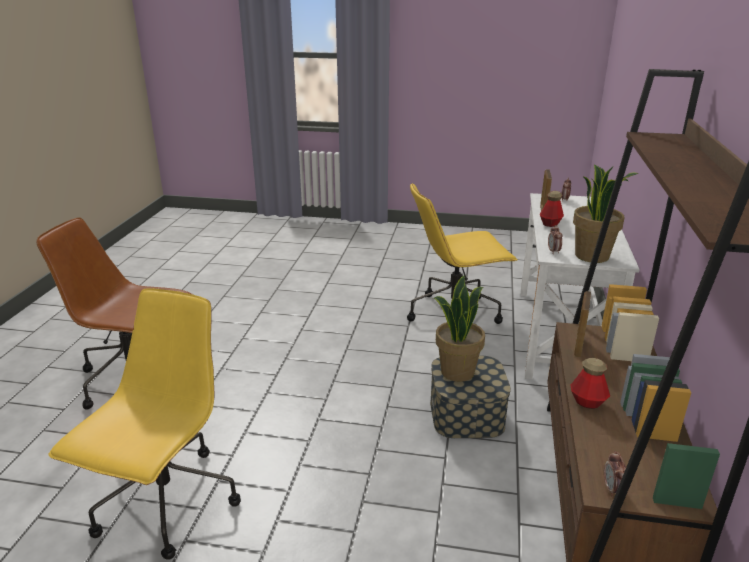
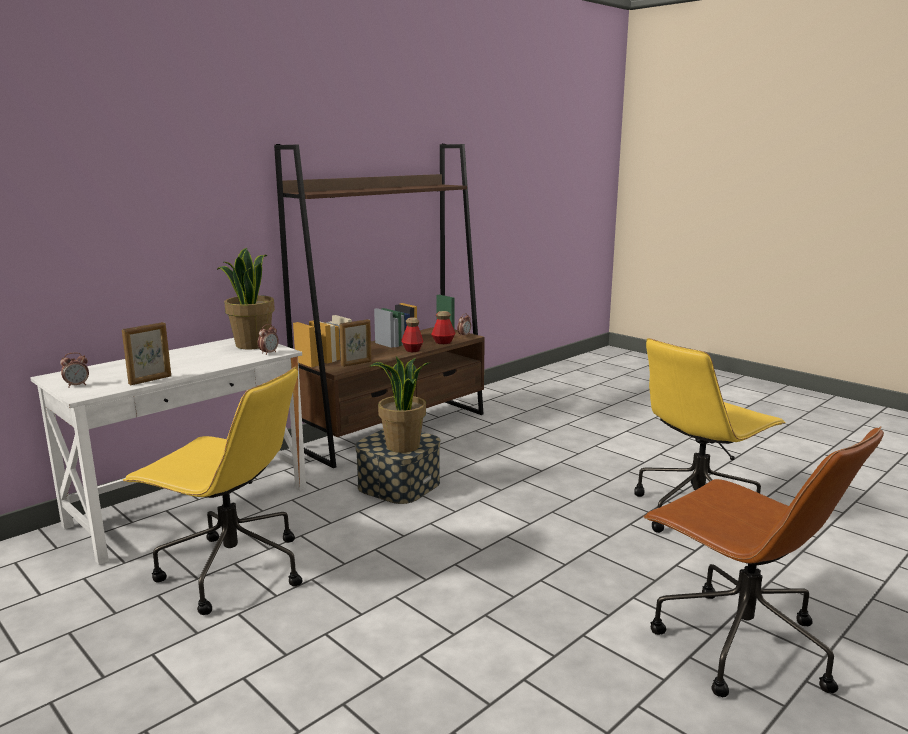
camera: 145 degrees left, 10 degrees down
bottle [540,191,564,227] -> bottle moved to [431,311,455,344]

